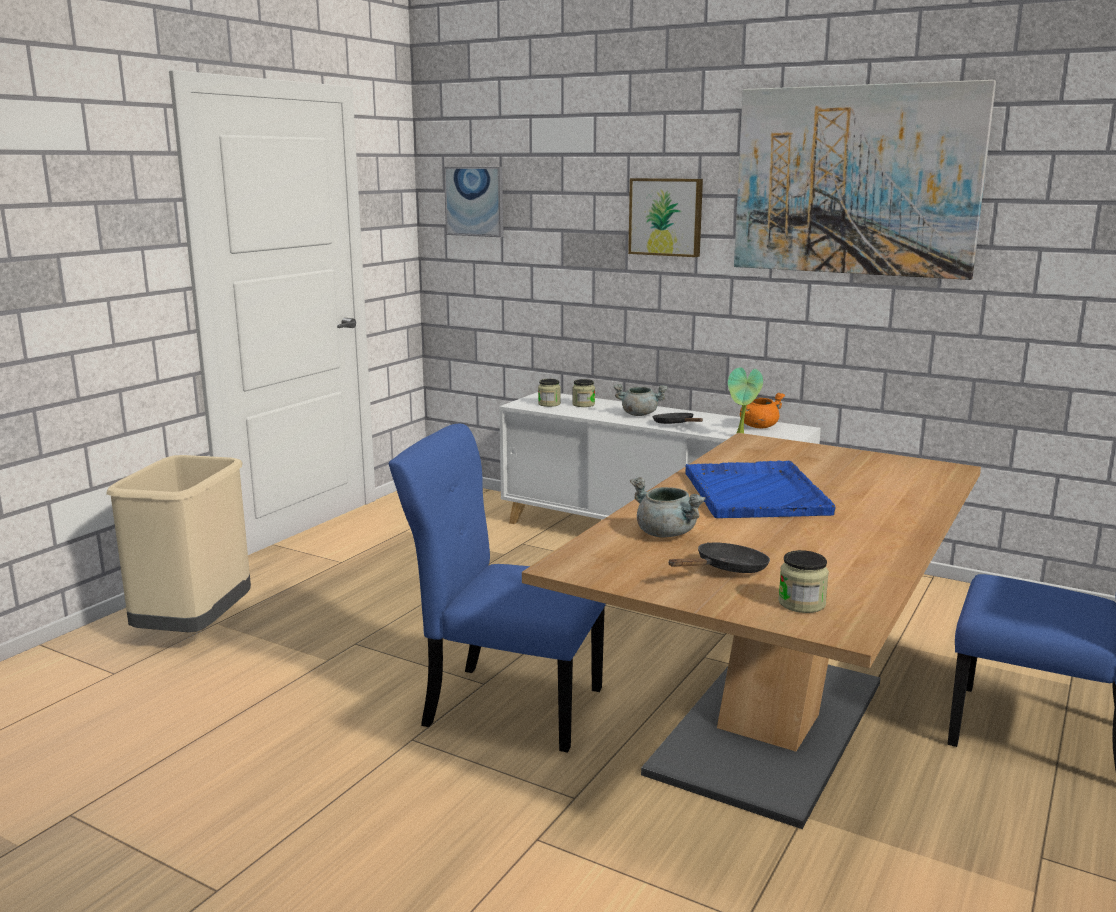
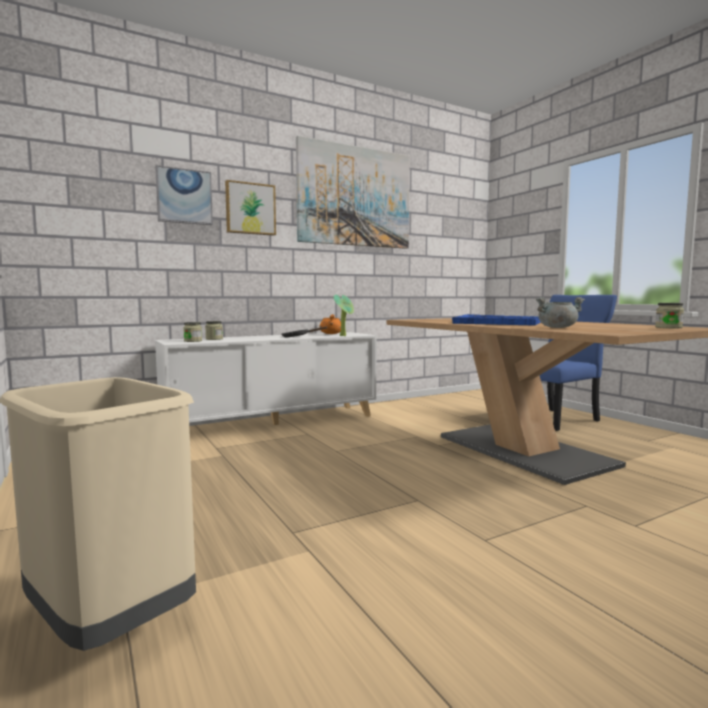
camera: 60 degrees left, 10 degrees down
blue chair [389,424,606,753] -> none
picture [444,167,503,237] -> picture moved to [155,165,213,225]
grey cooking pot [614,384,668,416] -> none
black frying pan [668,542,770,573] -> none

